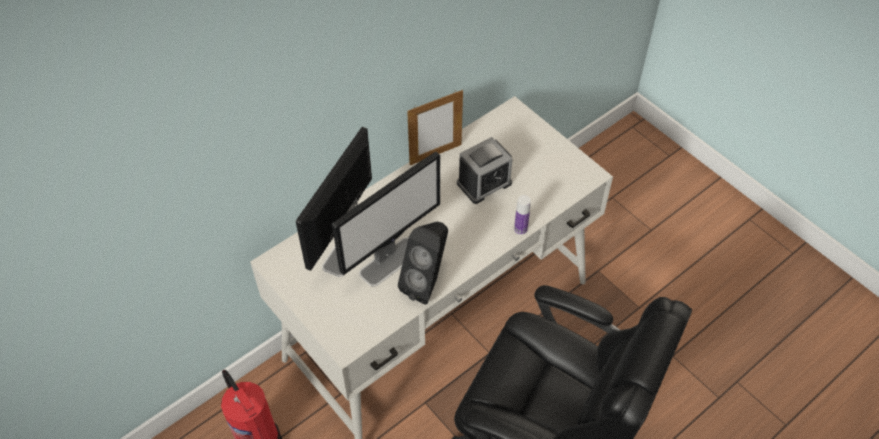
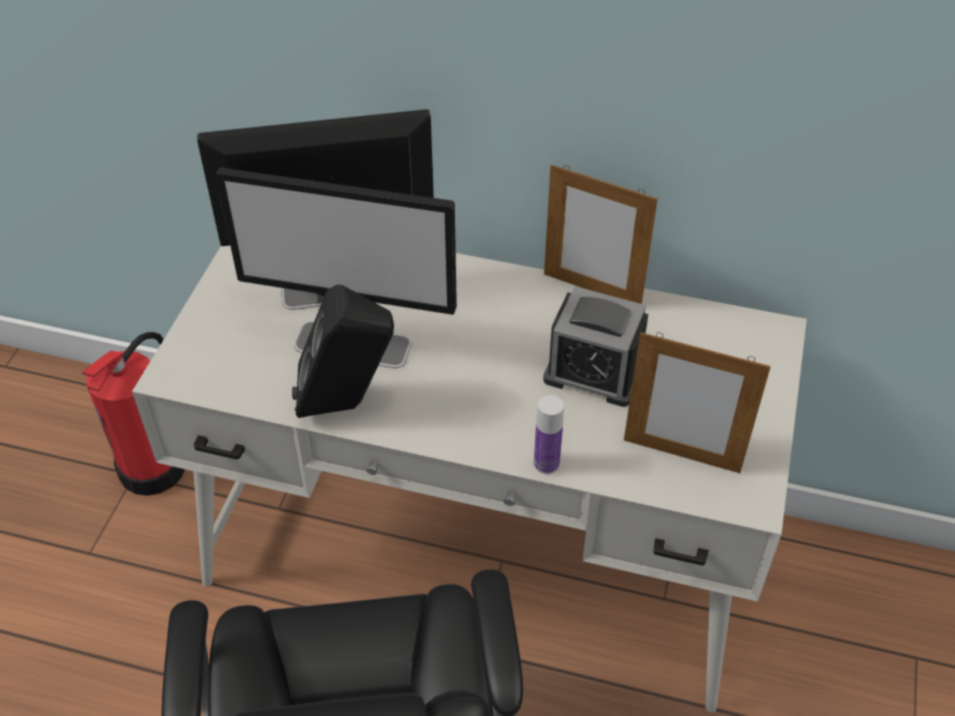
camera: 55 degrees right, 5 degrees down
none -> picture frame [624,332,771,473]

